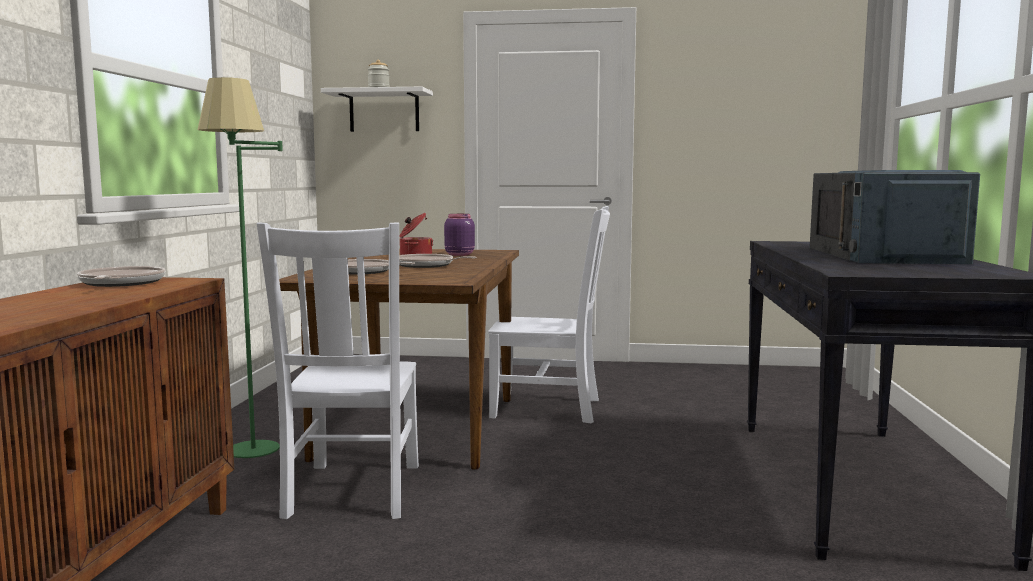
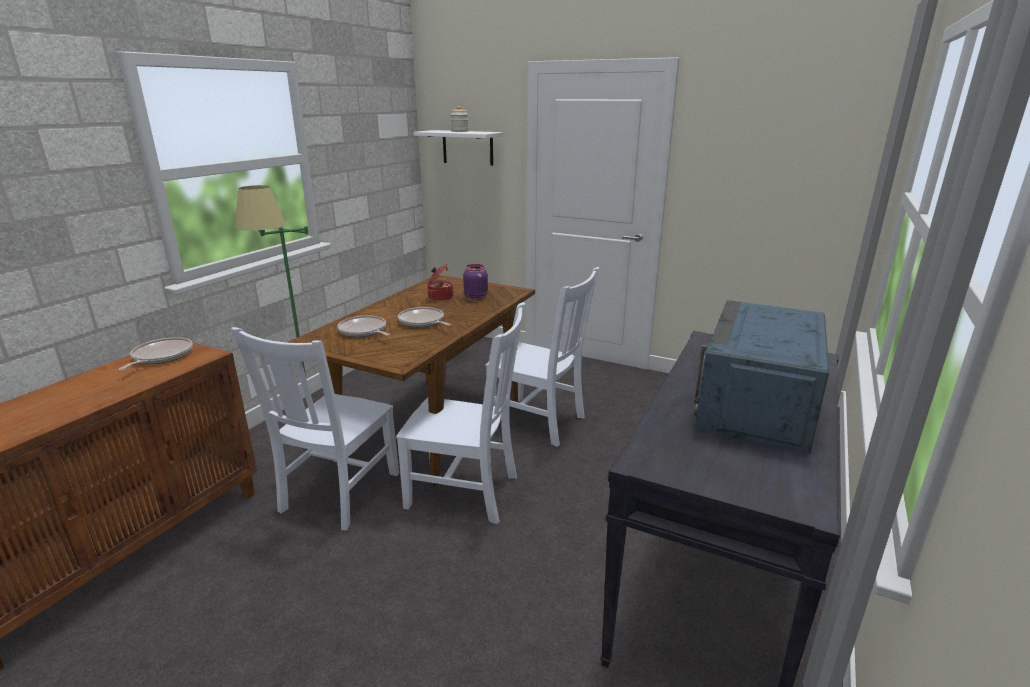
camera: 20 degrees right, 15 degrees up
none -> white chair [396,302,525,524]

